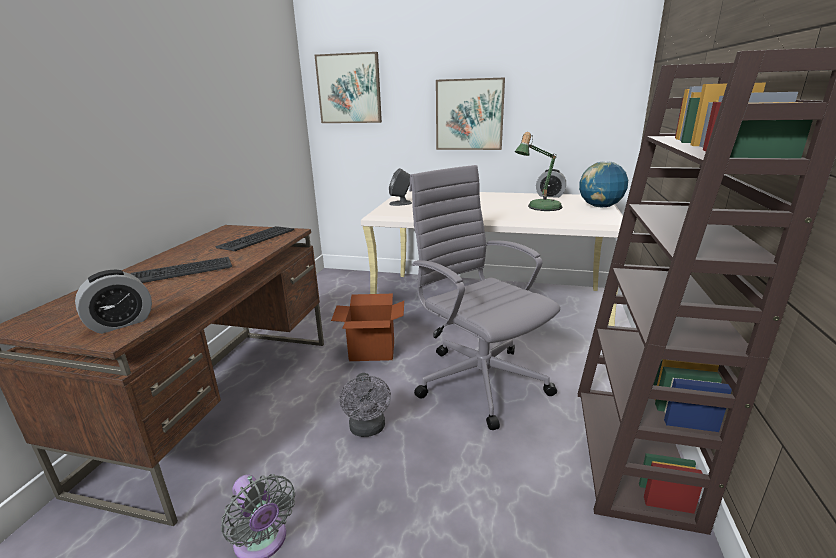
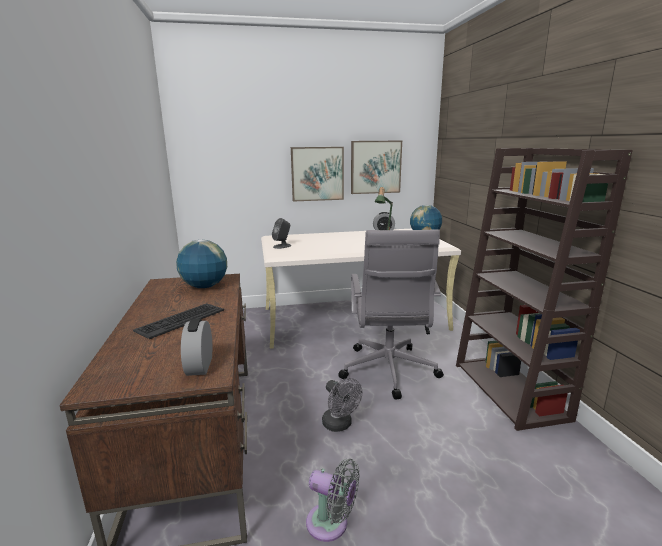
camera: 25 degrees left, 5 degrees down
alarm clock [75,270,152,334] -> alarm clock turned 150 degrees clockwise [181,318,212,376]
keyboard [216,226,294,251] -> globe [176,240,227,288]
picture [315,52,382,123] -> picture moved to [351,141,402,194]
cardboard box [331,294,404,361] -> none
grey office chair [409,165,560,430] -> grey office chair turned 120 degrees counterclockwise [338,229,444,400]

